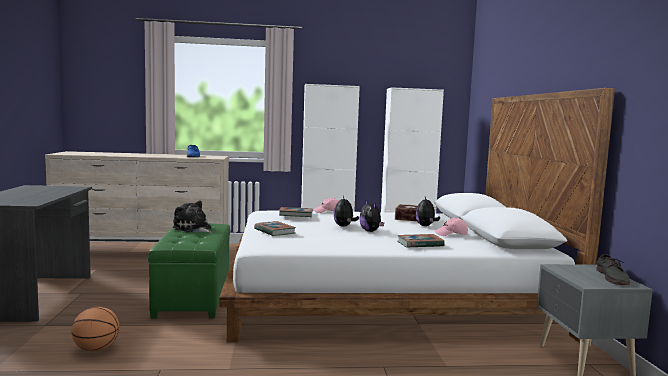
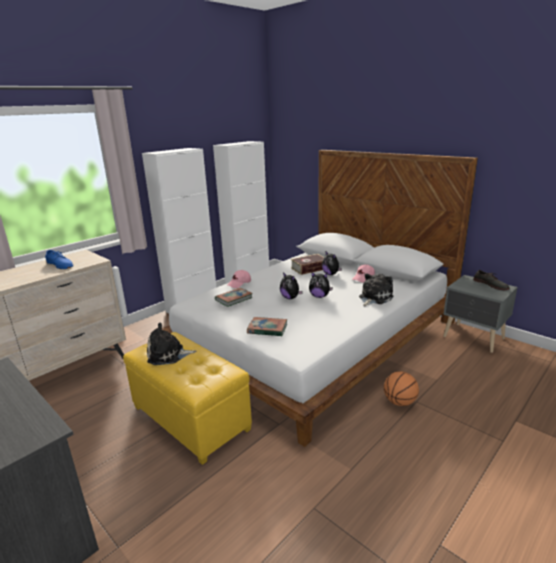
camera: 40 degrees left, 15 degrees up
basketball [72,307,120,351] -> basketball moved to [384,371,419,406]
green ottoman [148,223,230,318] -> yellow ottoman [123,332,252,465]
book [398,234,445,247] -> plush toy [359,274,394,306]

